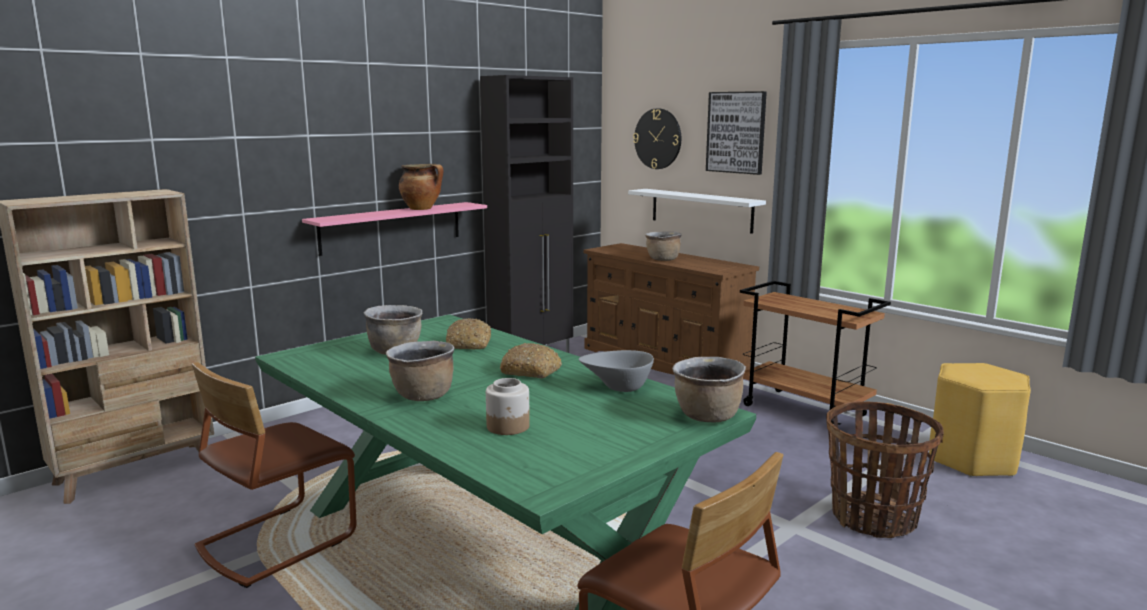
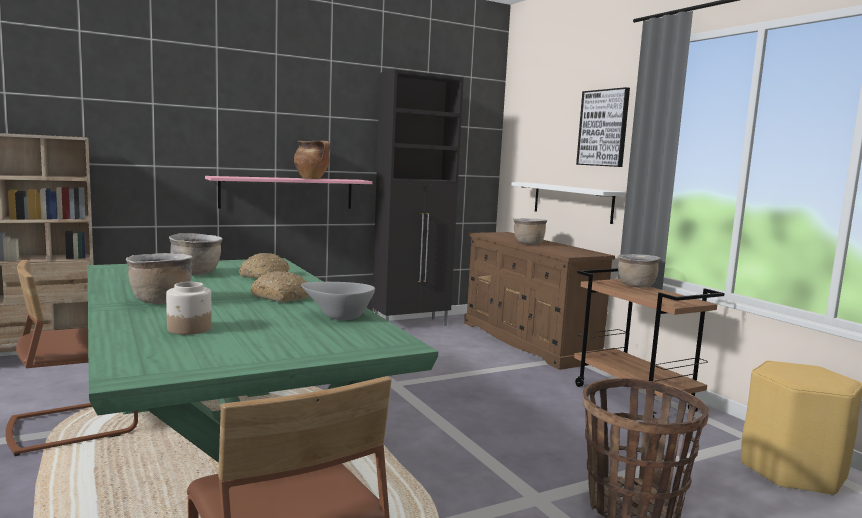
camera: 15 degrees right, 5 degrees down
wall clock [633,108,681,169] -> none
brown cooking pot [672,357,746,423] -> brown cooking pot moved to [617,254,661,288]

